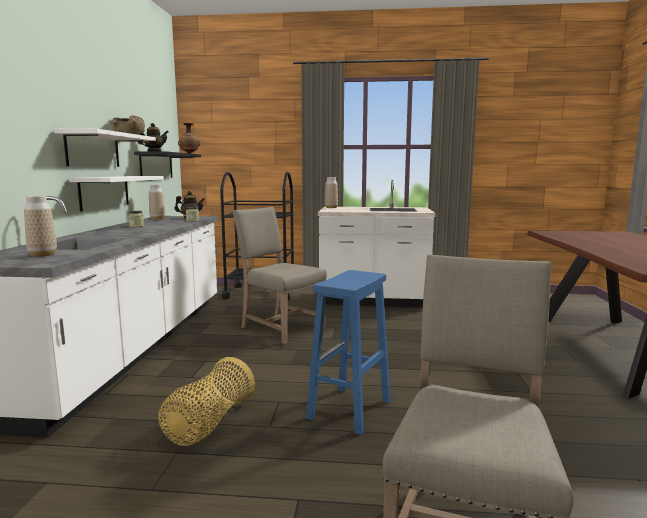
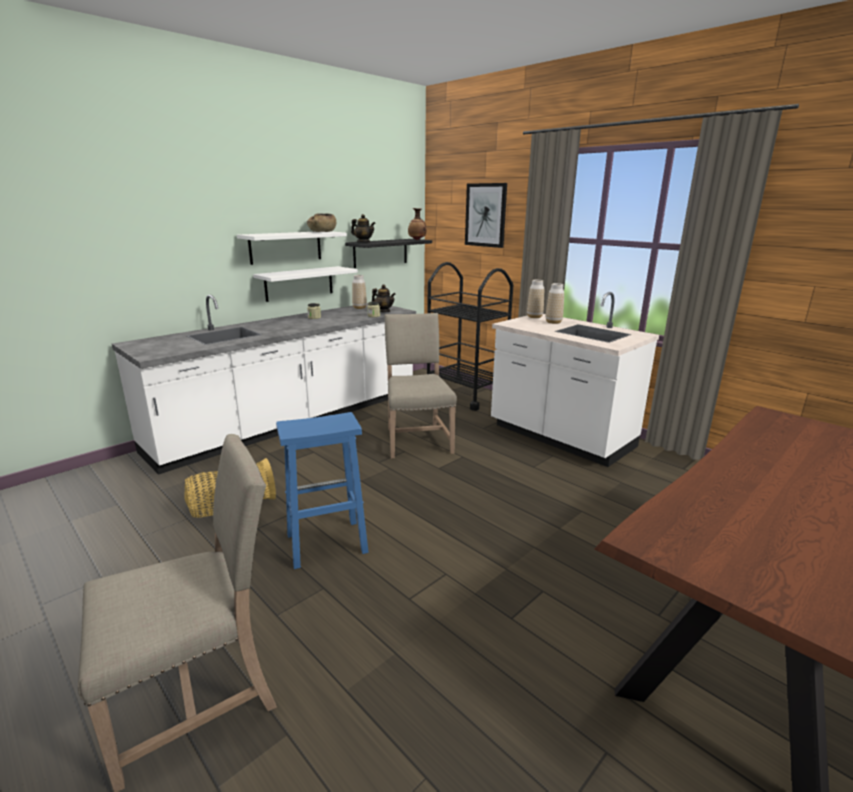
camera: 40 degrees right, 10 degrees up
vase [24,196,57,257] -> vase moved to [546,283,564,324]
none -> picture [465,183,507,248]

